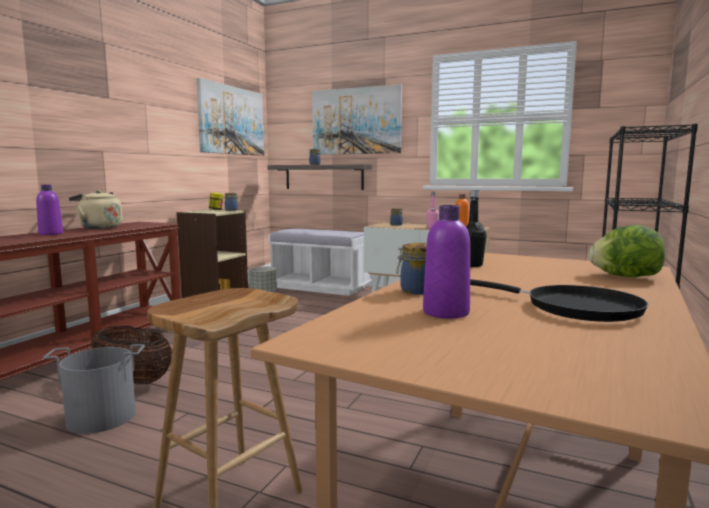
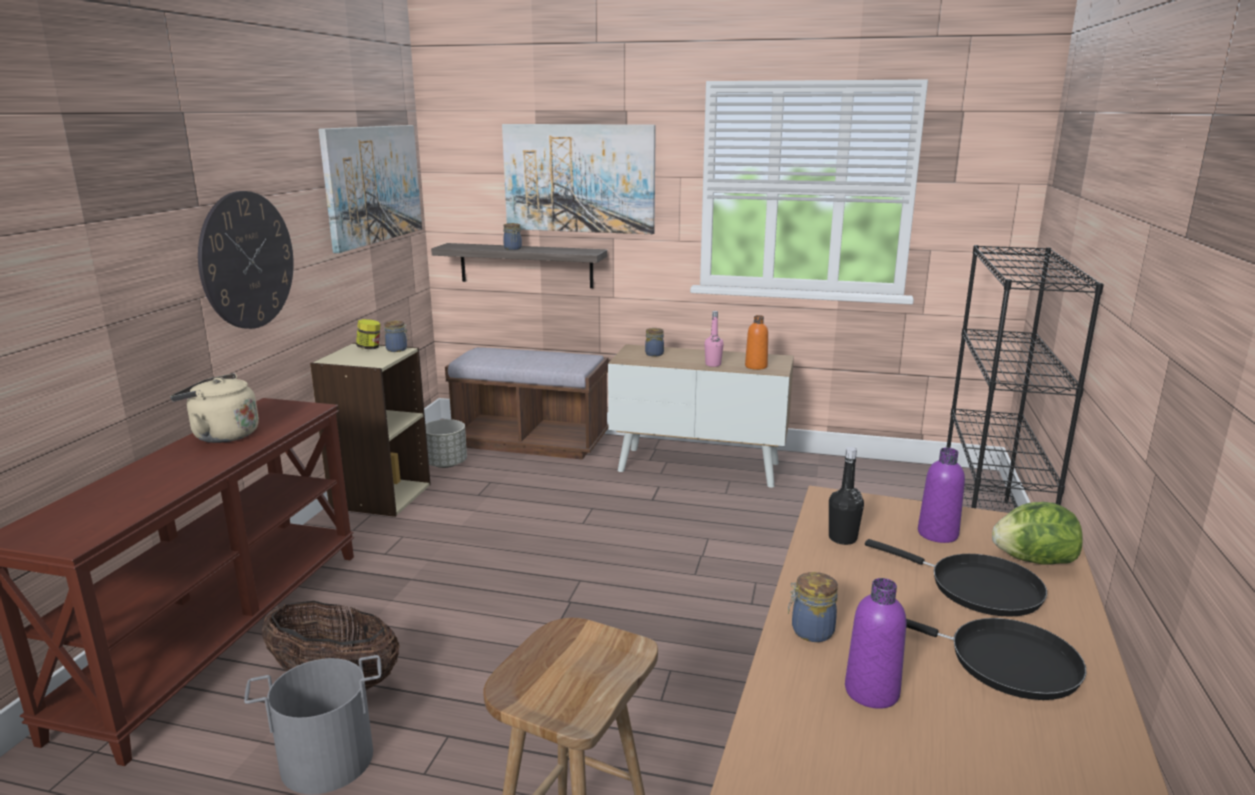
camera: 10 degrees left, 10 degrees up
purple bottle [36,184,63,235] -> purple bottle moved to [918,448,965,543]
white bench [269,229,371,296] -> brown bench [445,347,608,460]
none -> wall clock [198,191,294,329]
none -> black frying pan [865,539,1047,617]

